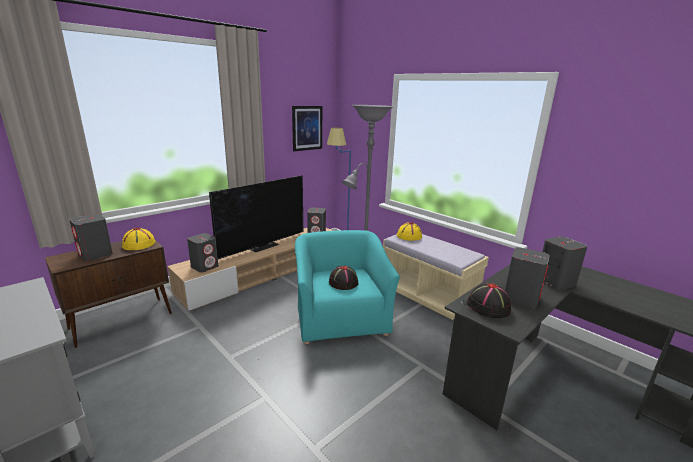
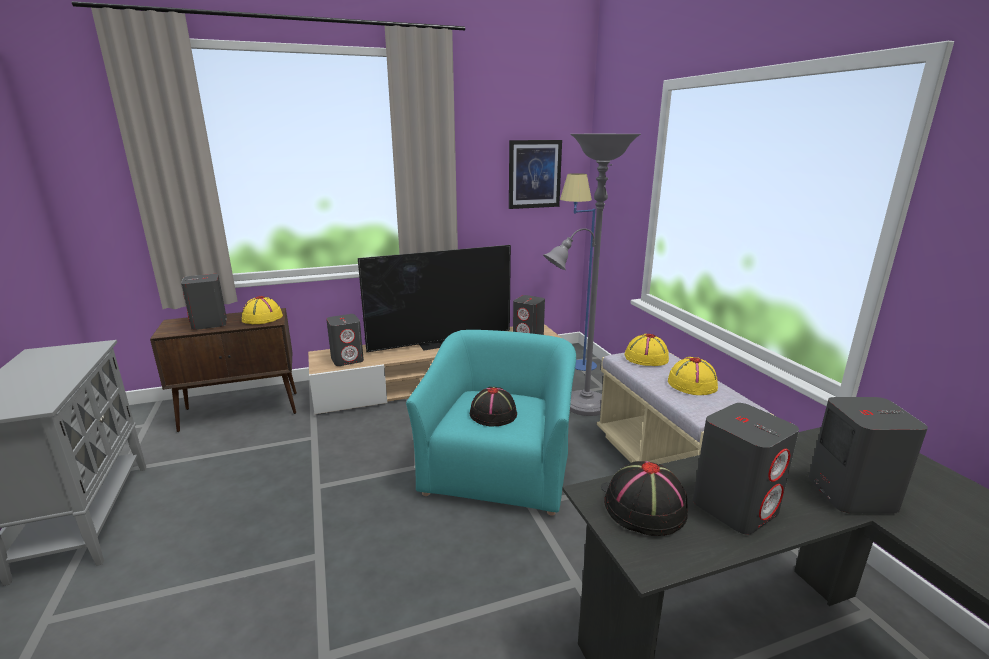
camera: 25 degrees right, 0 degrees up
none -> yellow hat [668,357,718,395]

